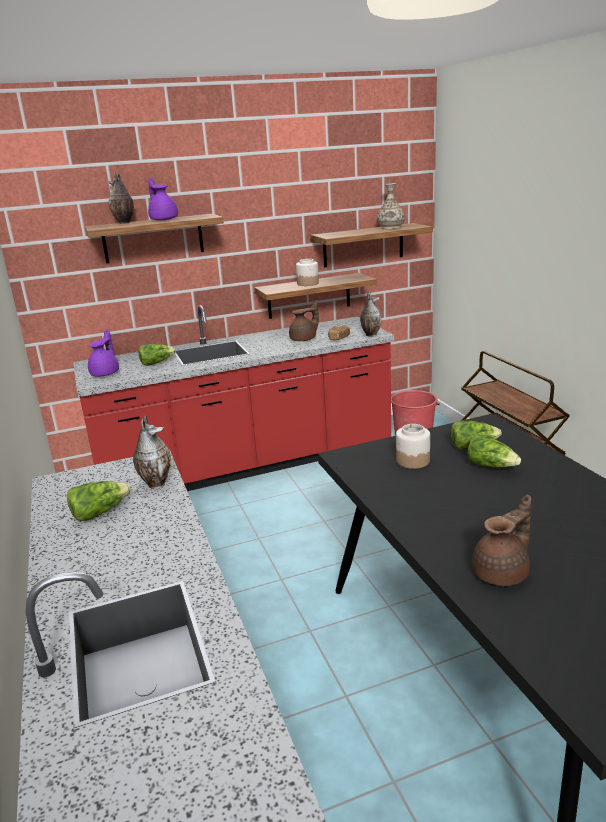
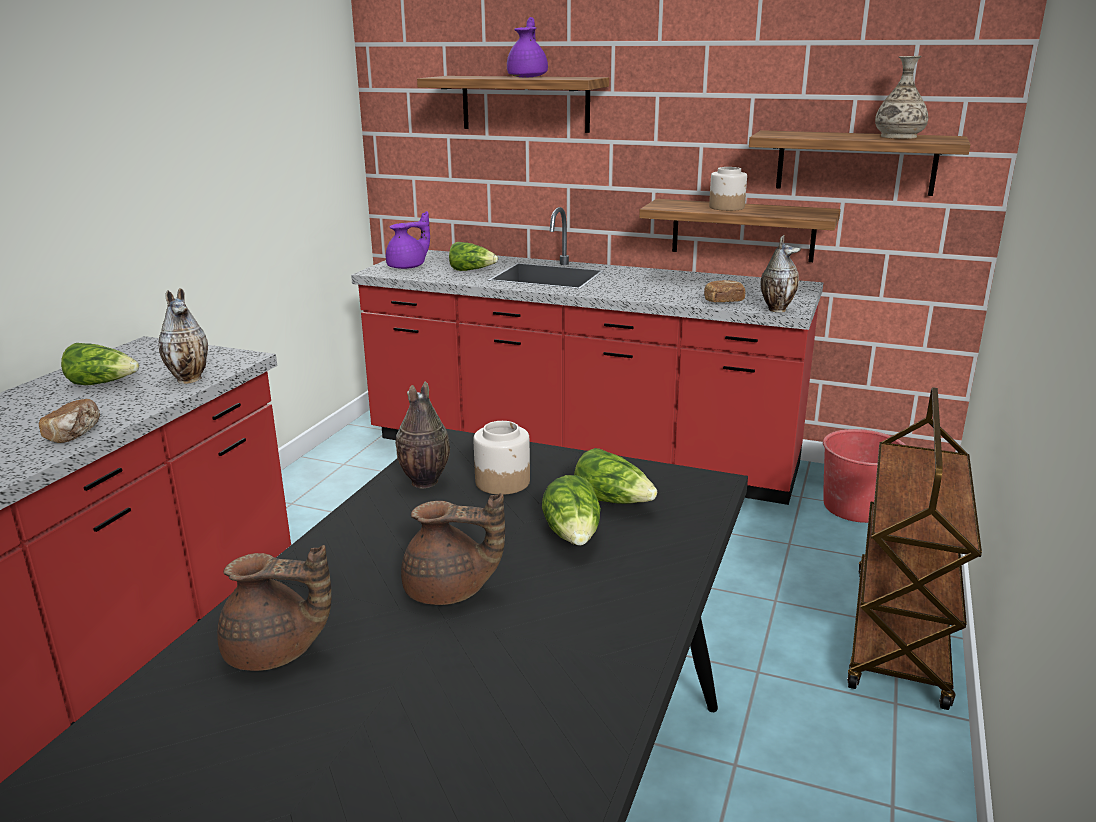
camera: 40 degrees right, 0 degrees up
vase [107,172,134,224] -> vase moved to [395,381,450,489]
brown teapot [289,300,319,341] -> brown teapot moved to [401,493,505,605]
none -> bread [39,399,100,443]

